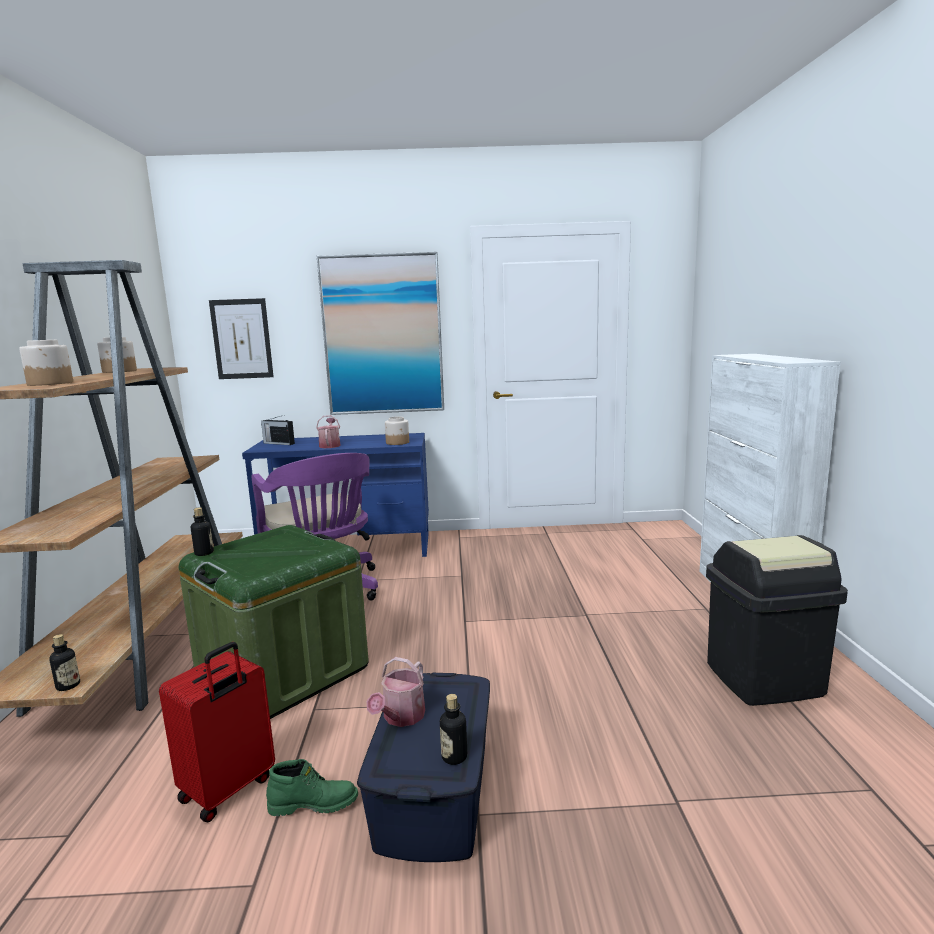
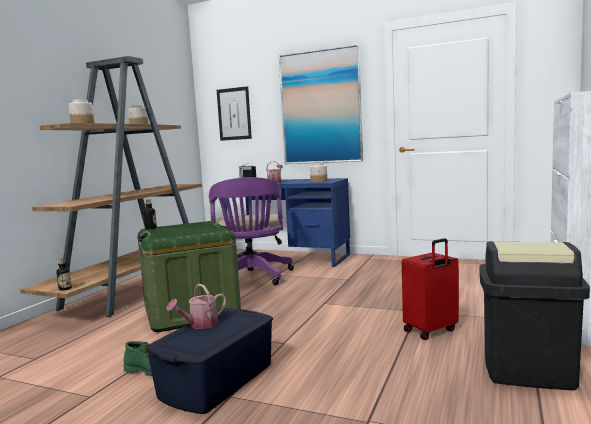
camera: 25 degrees right, 5 degrees down
red suitcase [159,642,275,823] -> red suitcase moved to [402,238,459,340]
bottle [440,694,467,765] -> none

